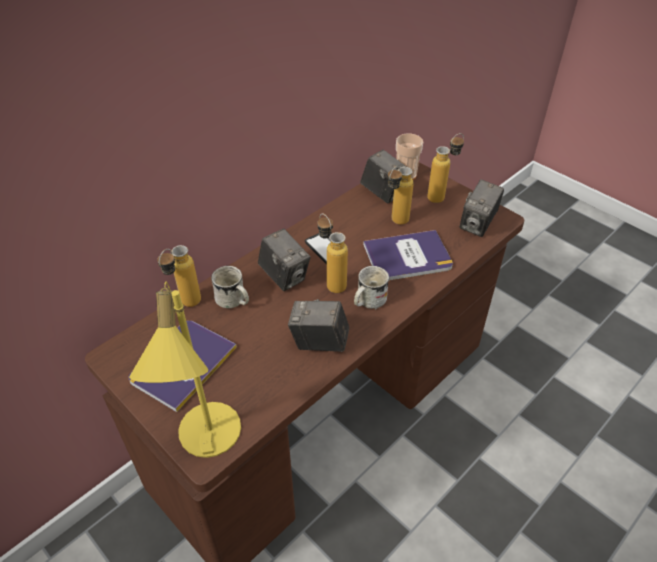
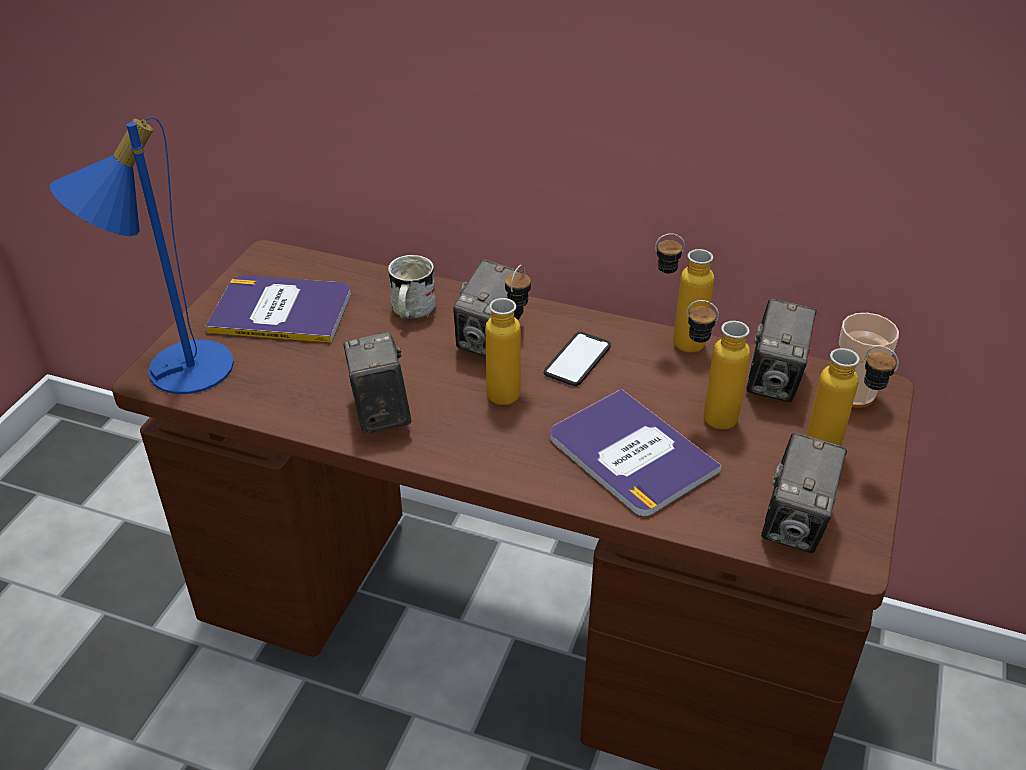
camera: 65 degrees right, 5 degrees down
yellow table lamp [129,282,241,458] -> blue table lamp [50,117,234,394]
bottle [157,245,201,307] -> bottle moved to [655,233,714,353]
white mug [354,266,389,310] -> none
camera [460,179,504,237] -> camera turned 75 degrees counterclockwise [761,432,847,553]

